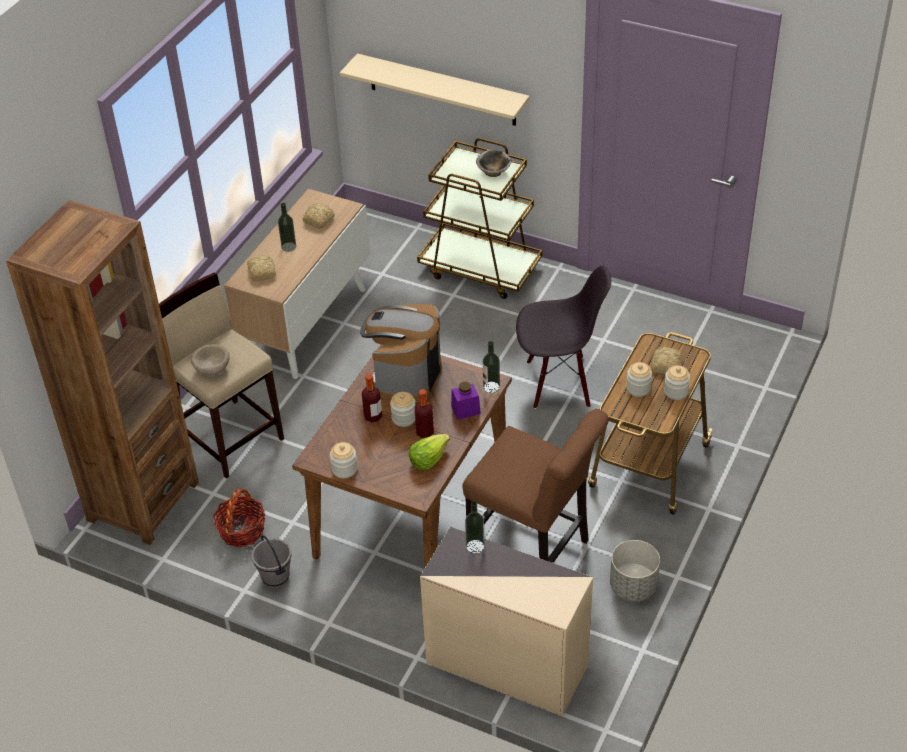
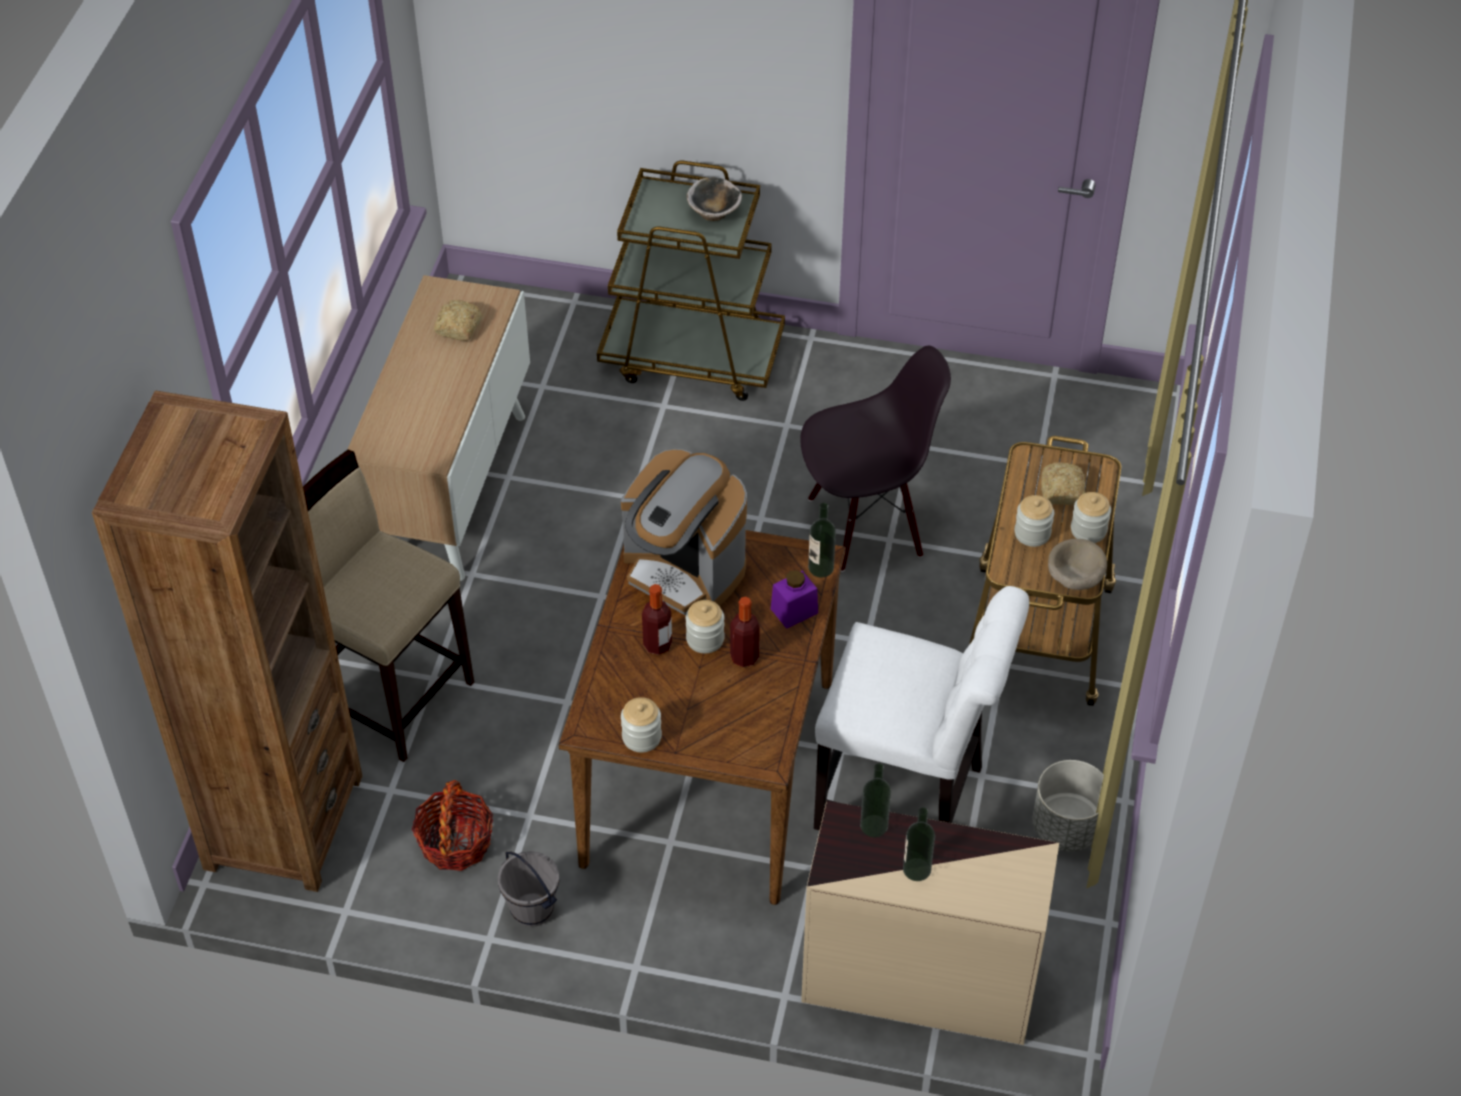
camera: 15 degrees left, 5 degrees up
beige bowl [191,344,230,375] -> beige bowl moved to [1048,539,1107,590]
bread [247,255,276,281] -> none
bottle [278,203,296,252] -> bottle moved to [903,807,935,881]
beige shelf [340,53,530,126] -> none
coffee machine [360,304,442,403] -> coffee machine turned 60 degrees counterclockwise [621,449,747,615]
lettuce [409,434,450,470] -> none
brown chair [462,409,609,563] -> white chair [814,586,1029,831]

